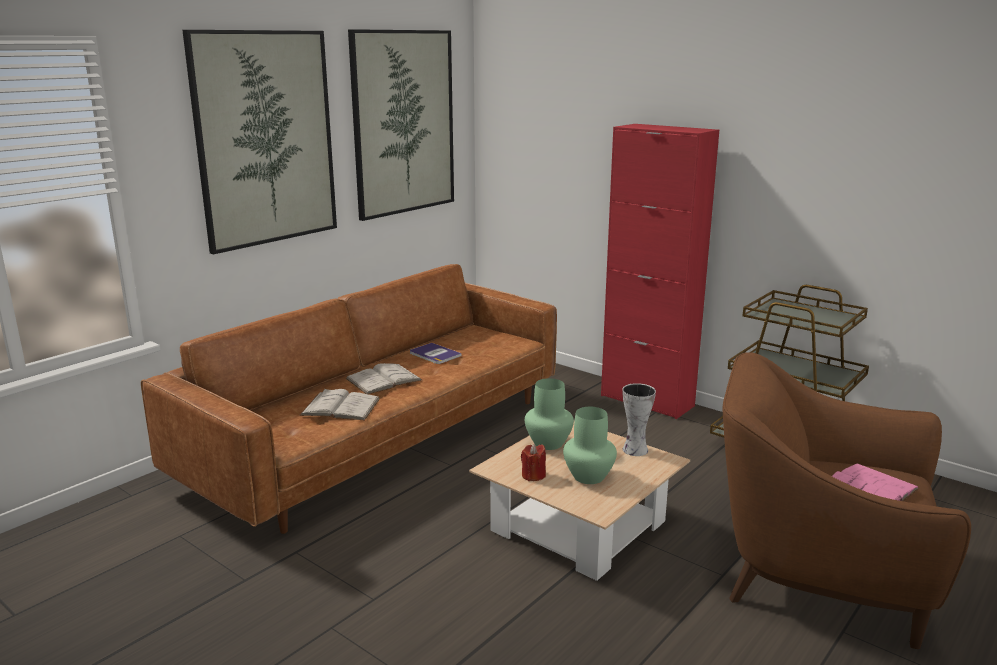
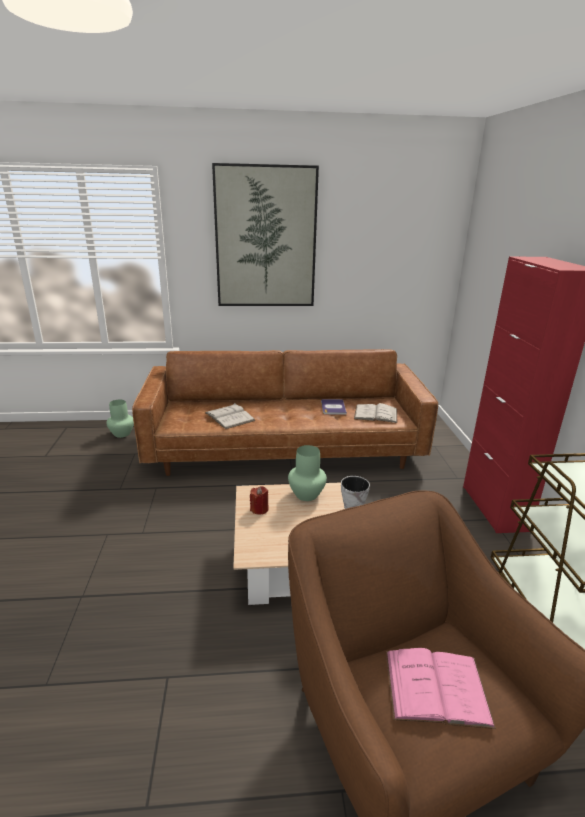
camera: 45 degrees right, 5 degrees up
white book [346,363,422,394] -> white book moved to [354,403,397,423]
picture [348,29,454,221] -> none
green vase [563,407,617,484] -> green vase moved to [106,399,134,438]

